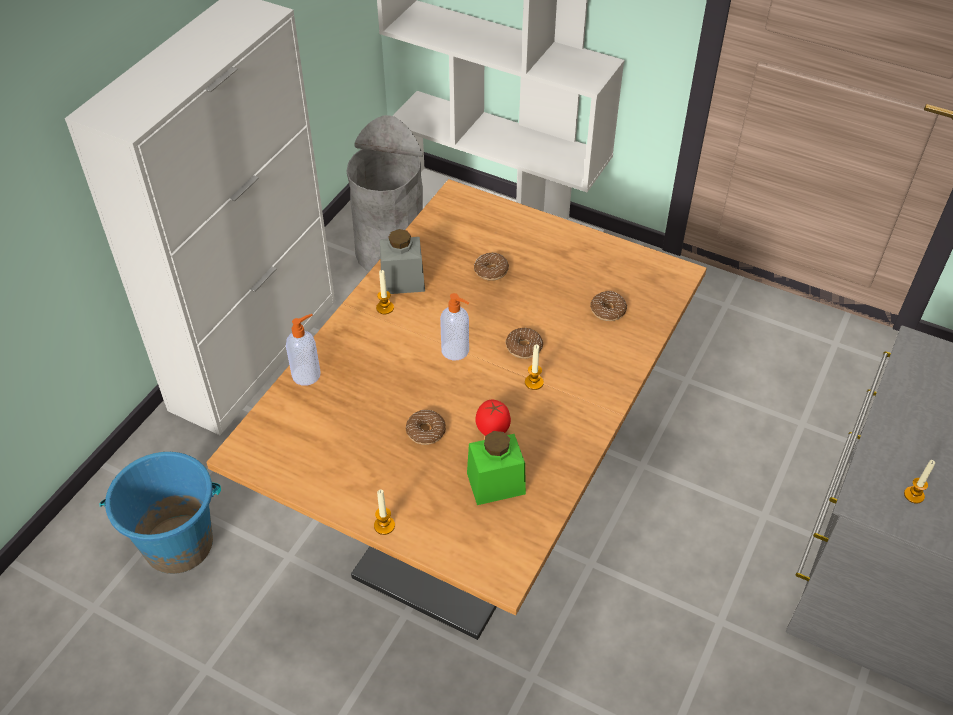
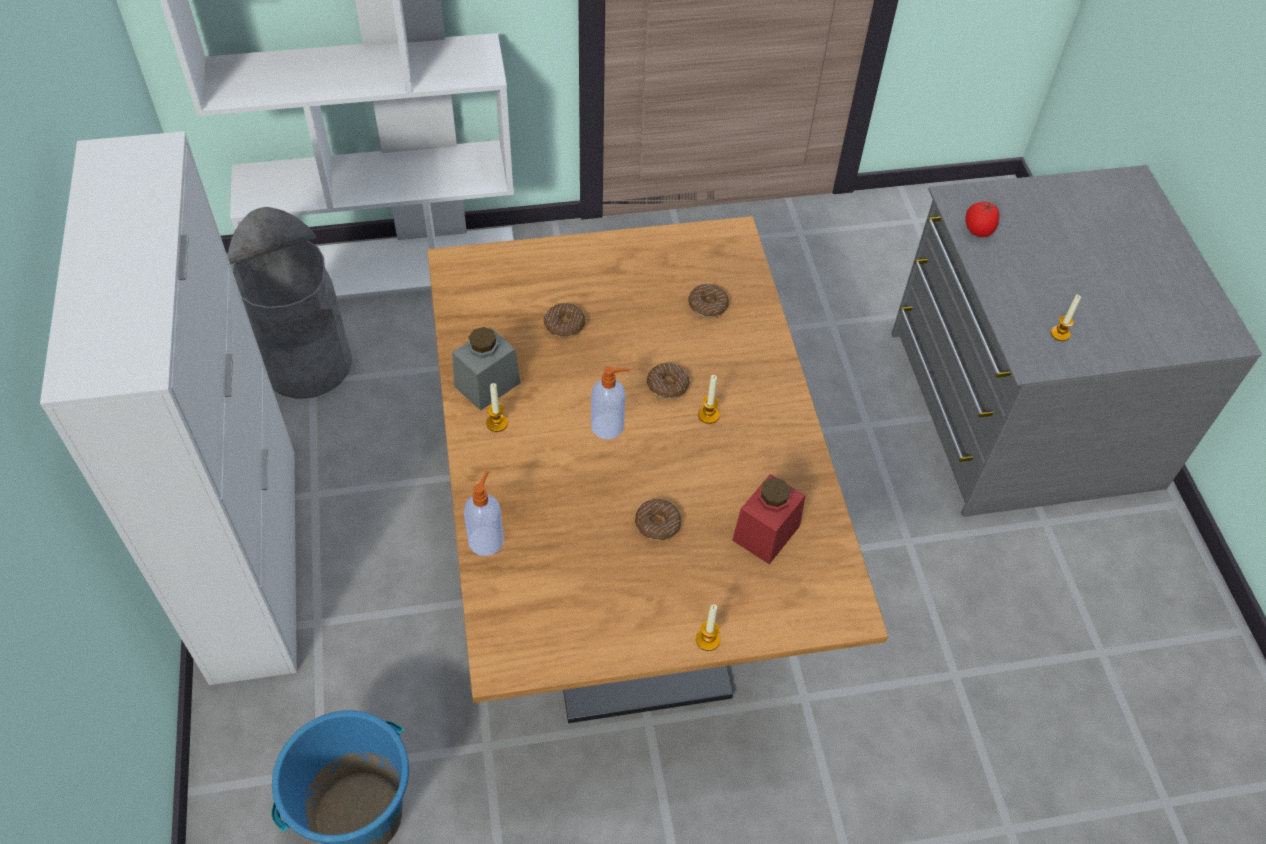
camera: 40 degrees left, 5 degrees up
green jar [467,431,526,505] -> red jar [732,474,805,564]
tomato [475,400,511,436] -> tomato moved to [966,202,999,237]

